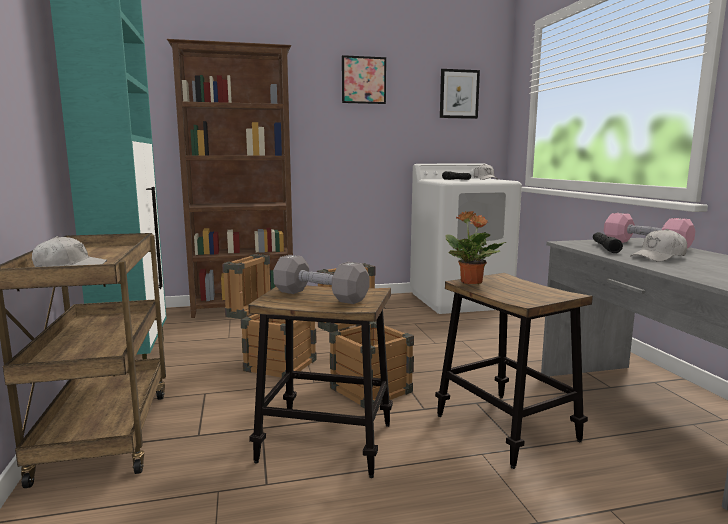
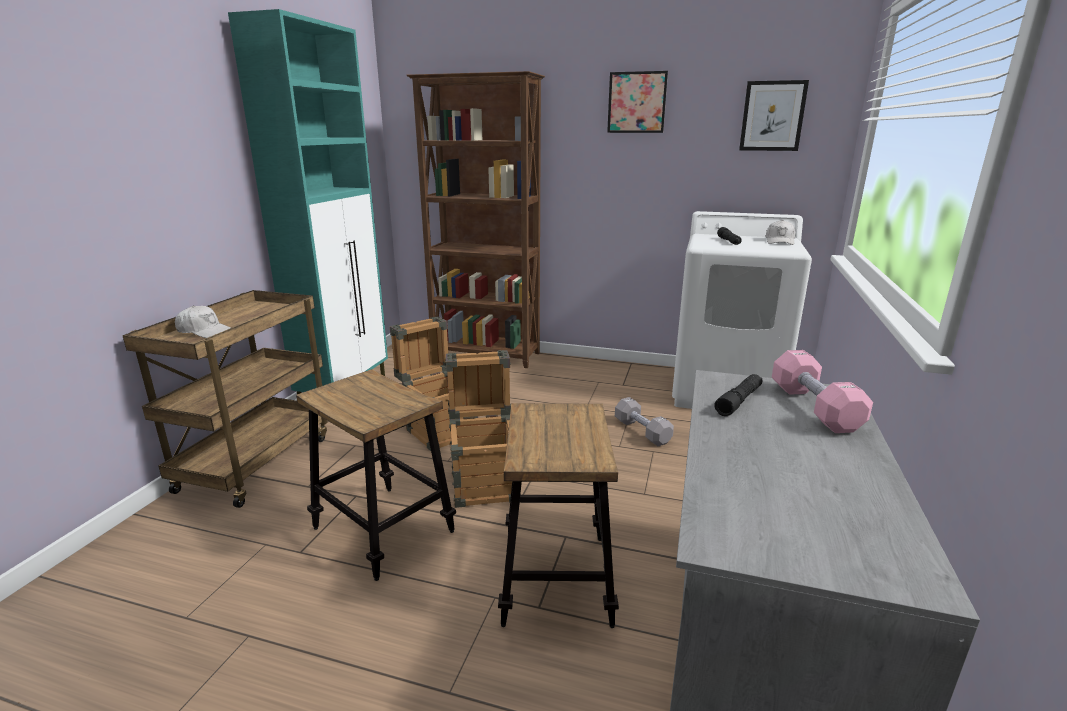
camera: 30 degrees right, 10 degrees up
grey dumbbell [273,255,369,304] -> grey dumbbell moved to [615,397,674,446]
potted plant [446,211,506,284] -> none
white cap [630,229,687,262] -> none

